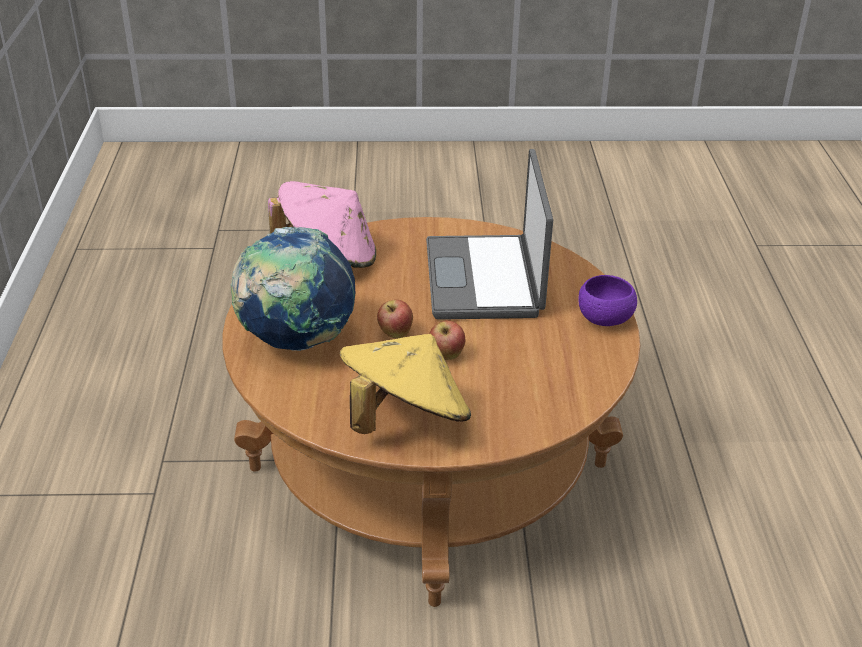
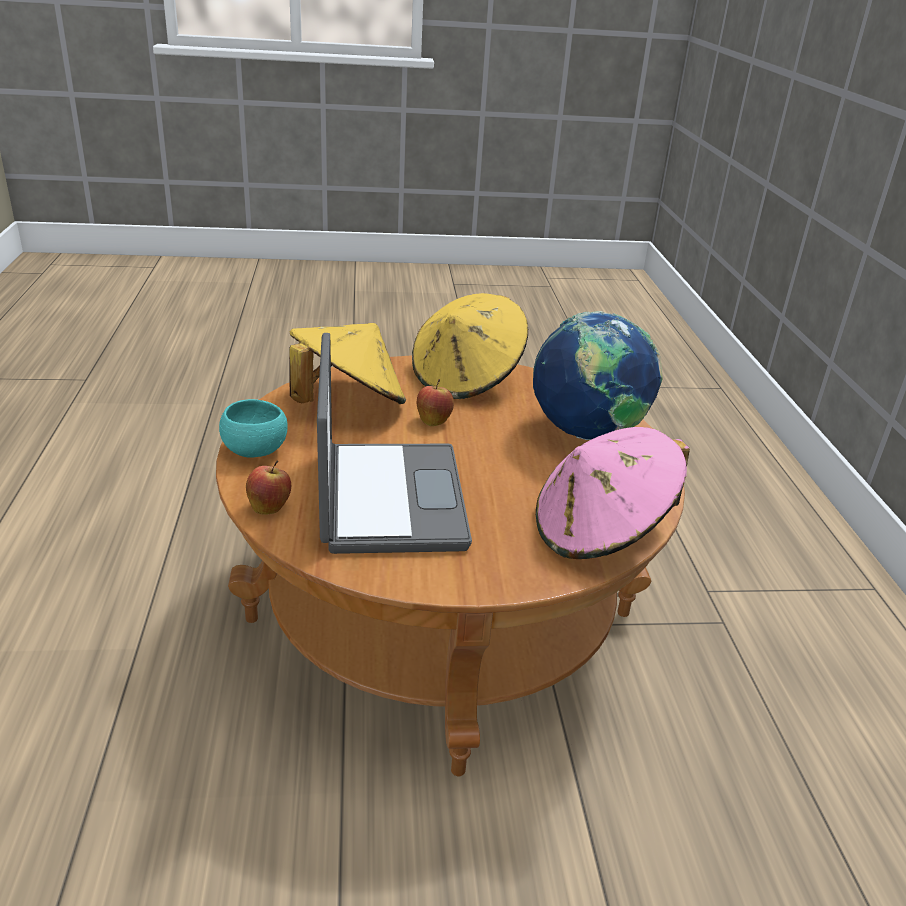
camera: 175 degrees right, 5 degrees down
apple [377,300,413,338] -> apple moved to [246,460,291,515]
purple bowl [579,275,637,326] -> turquoise bowl [219,399,288,458]
none -> yellow hat [289,323,406,404]

